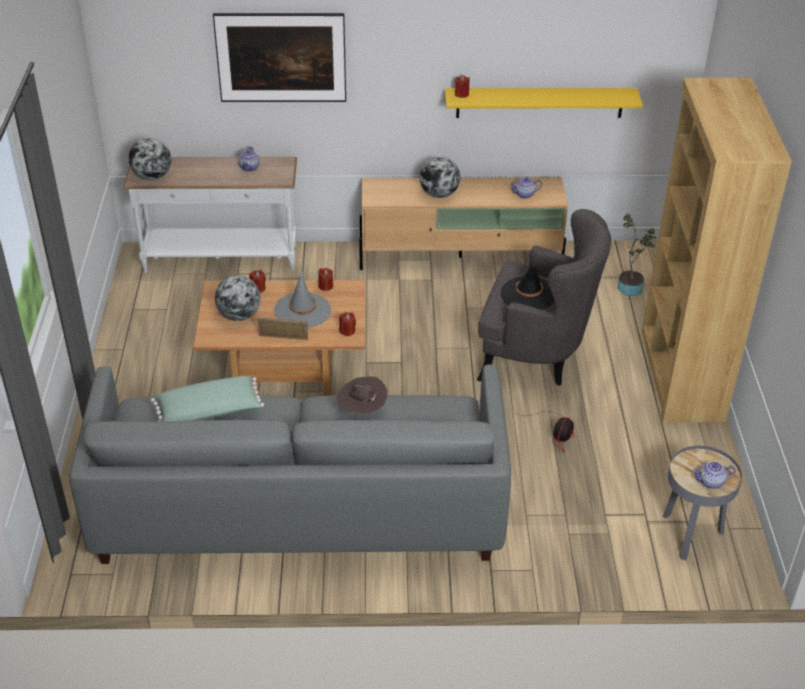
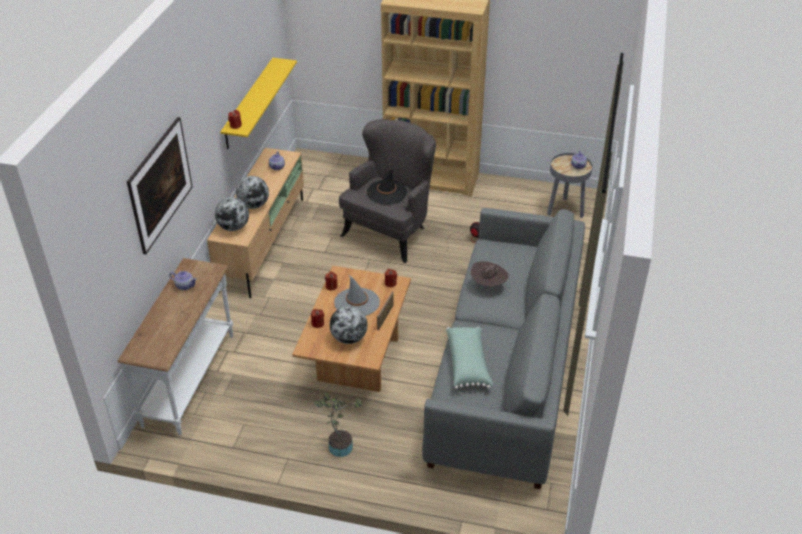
camera: 75 degrees left, 0 degrees up
globe [129,138,171,180] -> globe moved to [215,197,249,231]
potted plant [618,214,657,296] -> potted plant moved to [314,393,362,457]

